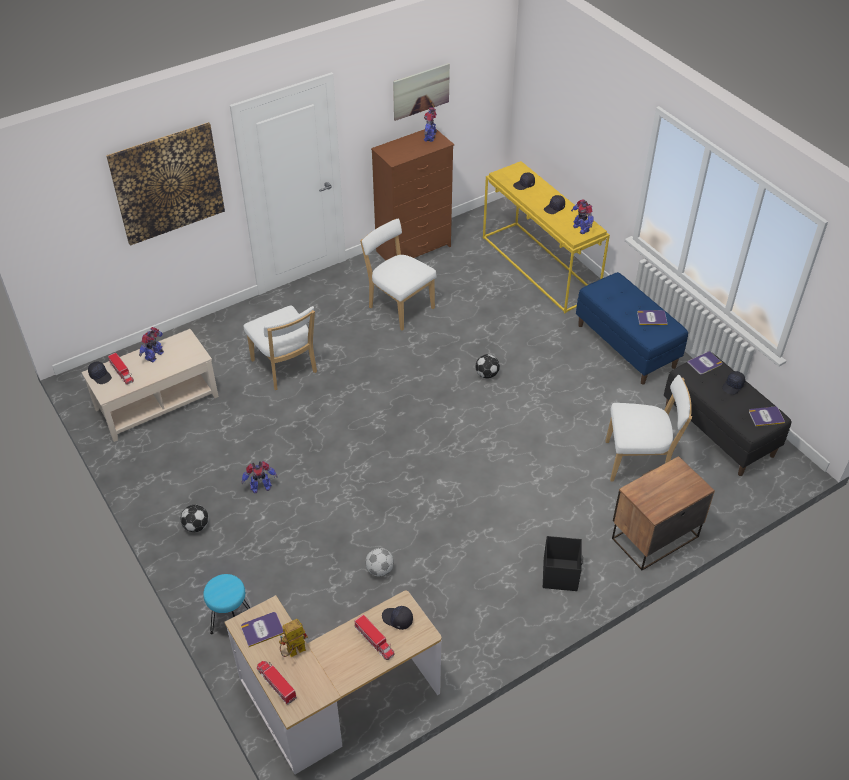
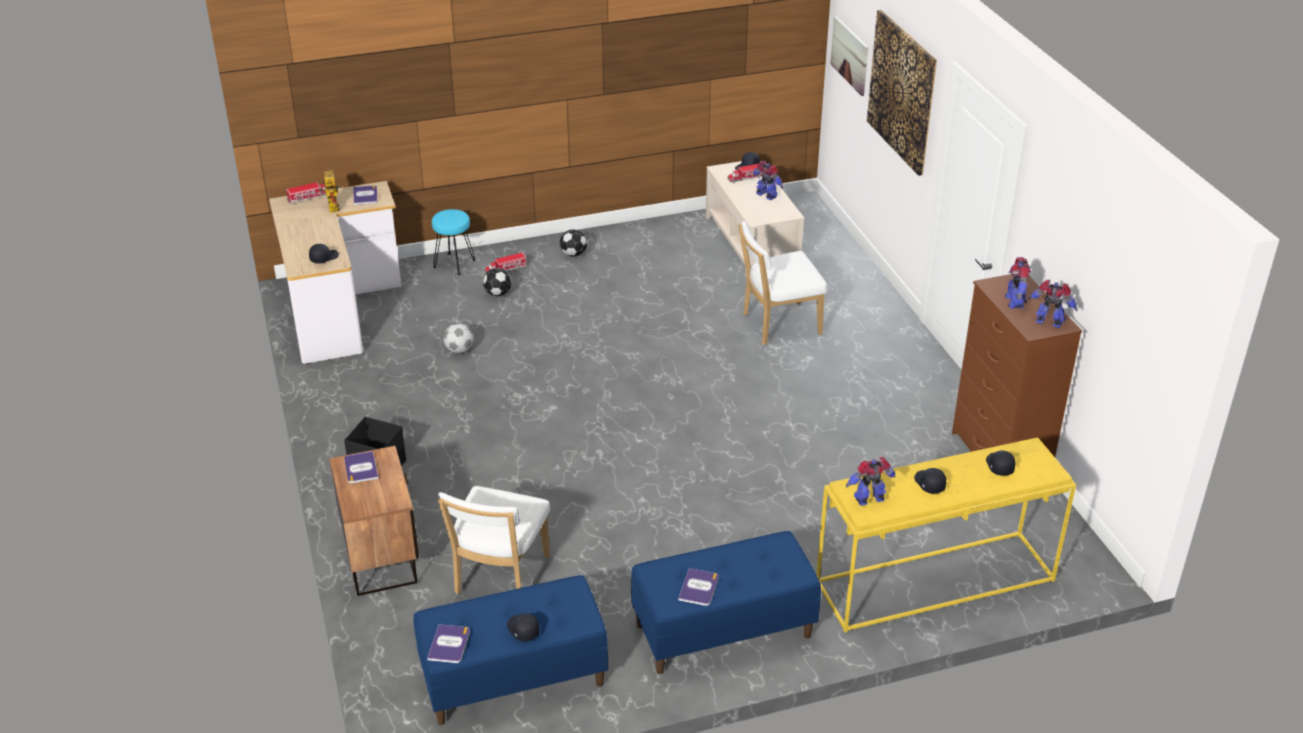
camera: 105 degrees right, 10 degrees down
toy robot [242,461,278,493] -> toy robot moved to [1005,257,1031,309]
toy truck [355,614,394,660] -> toy truck moved to [485,252,527,273]
white chair [360,219,437,331] -> none
picture [393,63,450,121] -> picture moved to [830,16,868,96]
football [475,354,500,379] -> football moved to [483,268,511,296]
black bench [664,352,791,476] -> blue bench [413,575,608,725]
book [687,351,722,374] -> book moved to [344,451,379,483]

